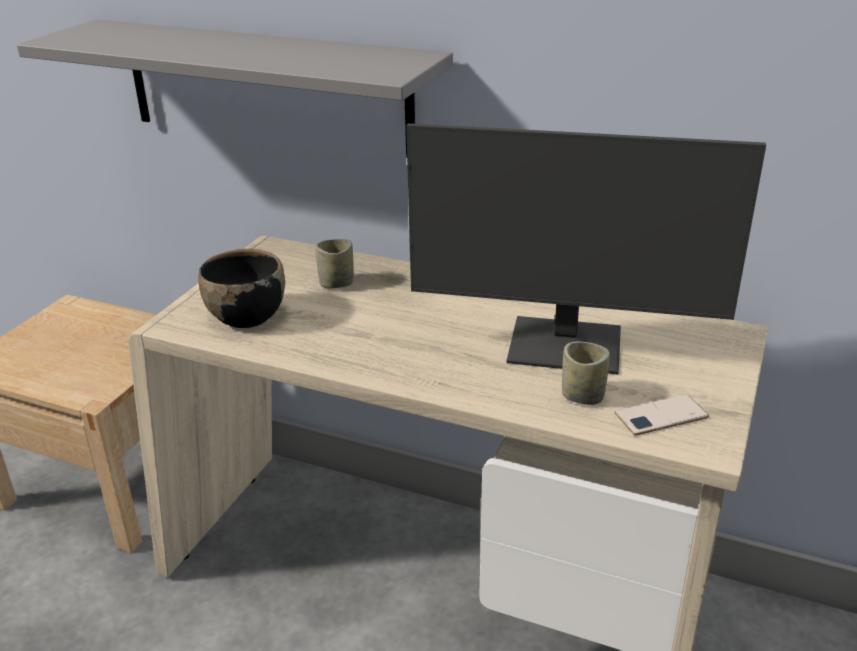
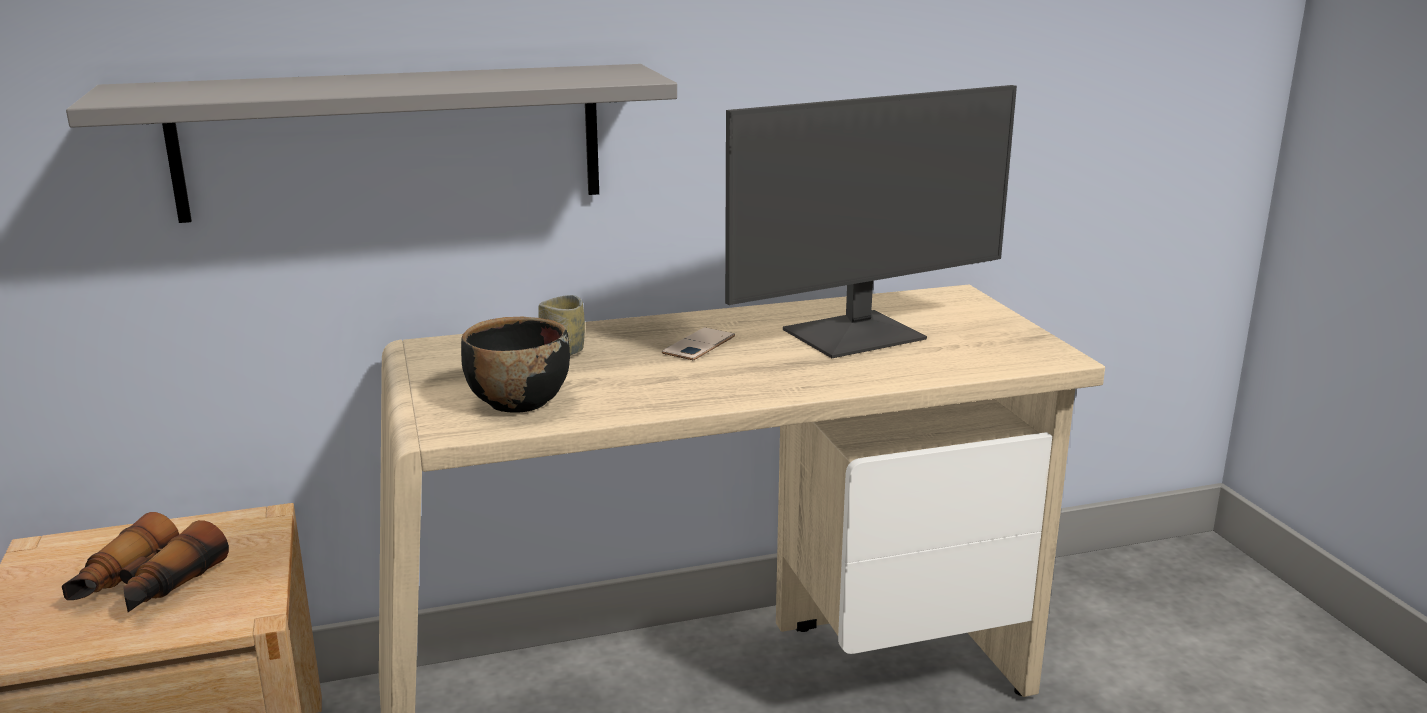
camera: 40 degrees left, 10 degrees down
cup [562,342,610,405] -> none
phone [615,394,709,436] -> phone moved to [662,327,735,360]
none -> binoculars [62,512,229,612]

